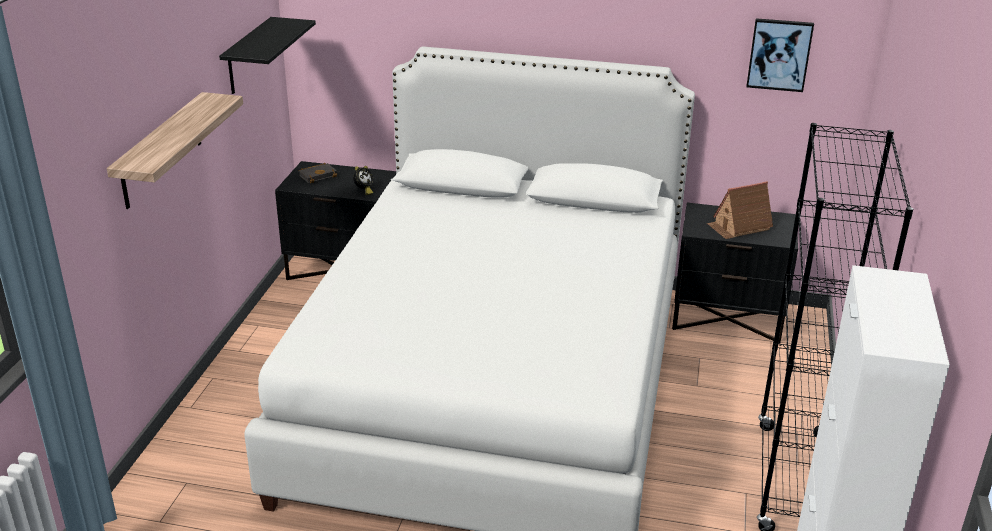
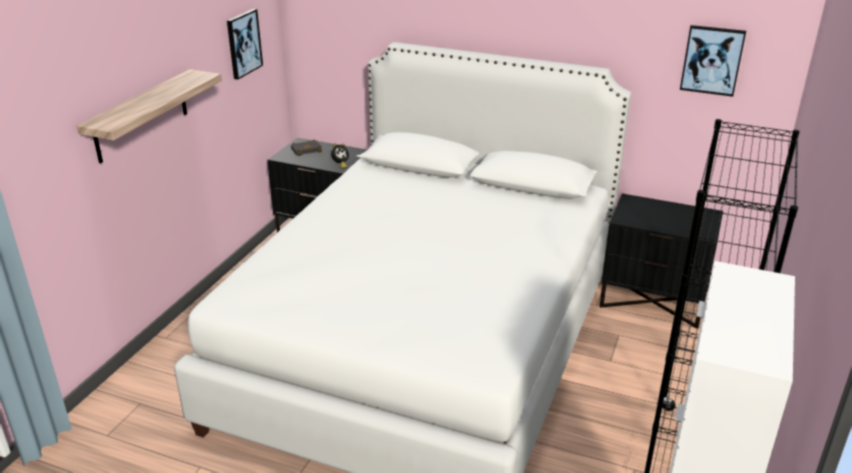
camera: 10 degrees right, 0 degrees up
black shelf [219,17,316,94] -> picture [227,9,263,80]
toy house [707,181,773,239] -> none

